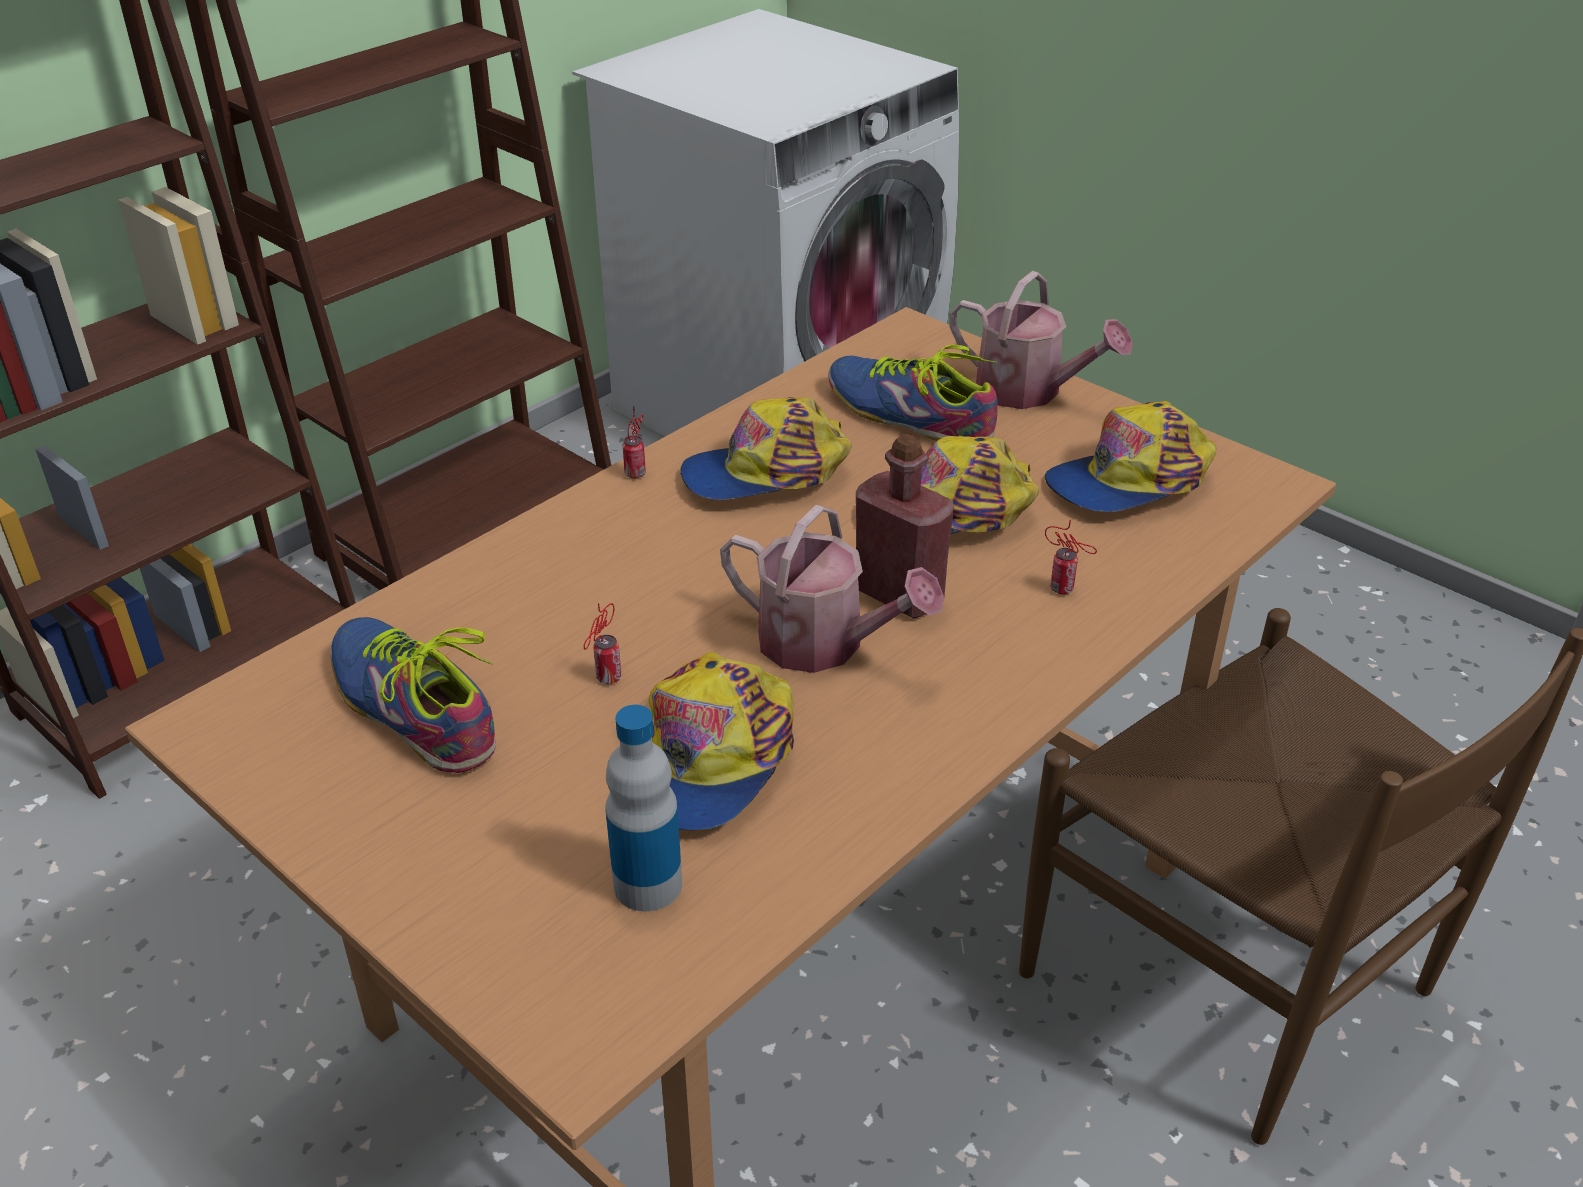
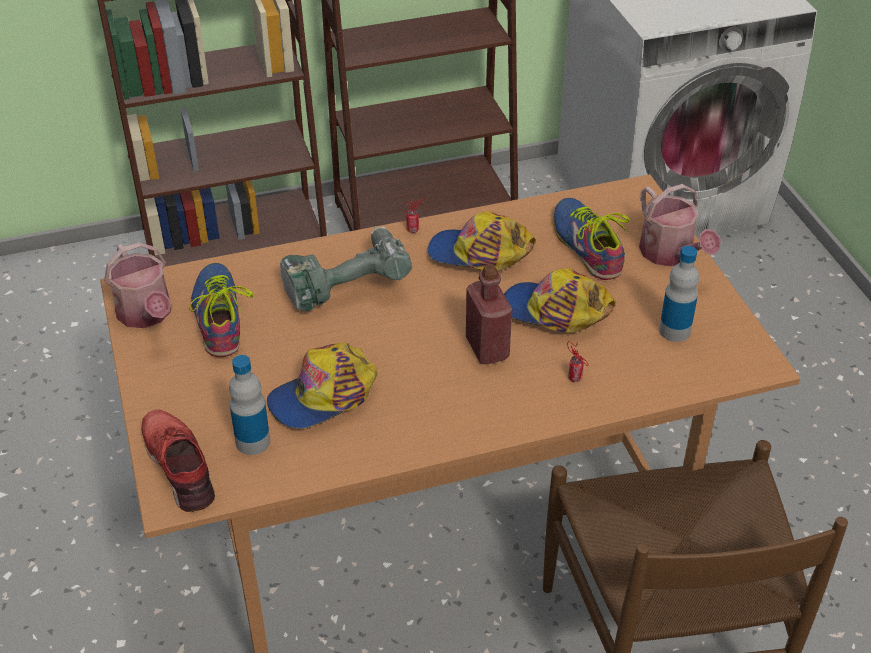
camera: 30 degrees right, 5 degrees up
can [584,603,621,684] -> none
watering can [720,505,944,673] -> watering can moved to [104,243,171,328]
cap [1044,401,1216,512] -> bottle [659,246,699,342]
none -> red shoe [142,409,215,512]
none -> power drill [280,226,412,311]

